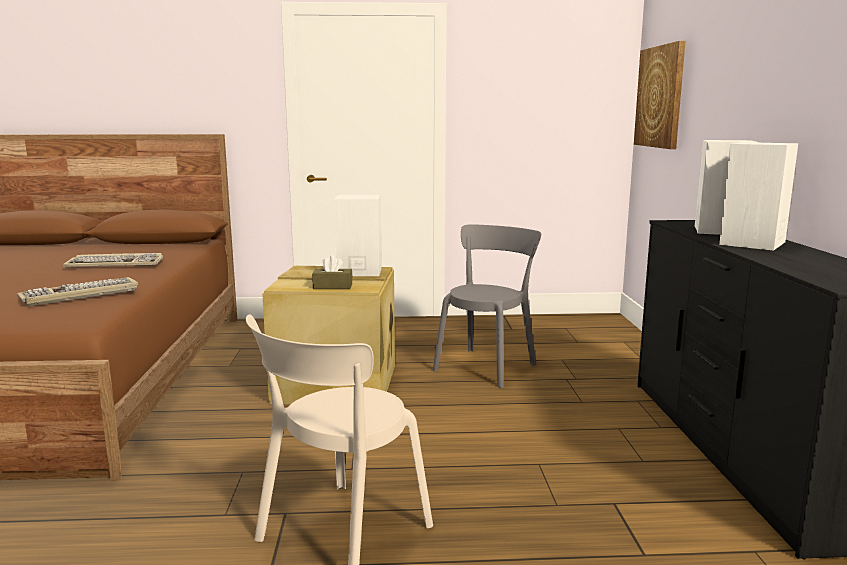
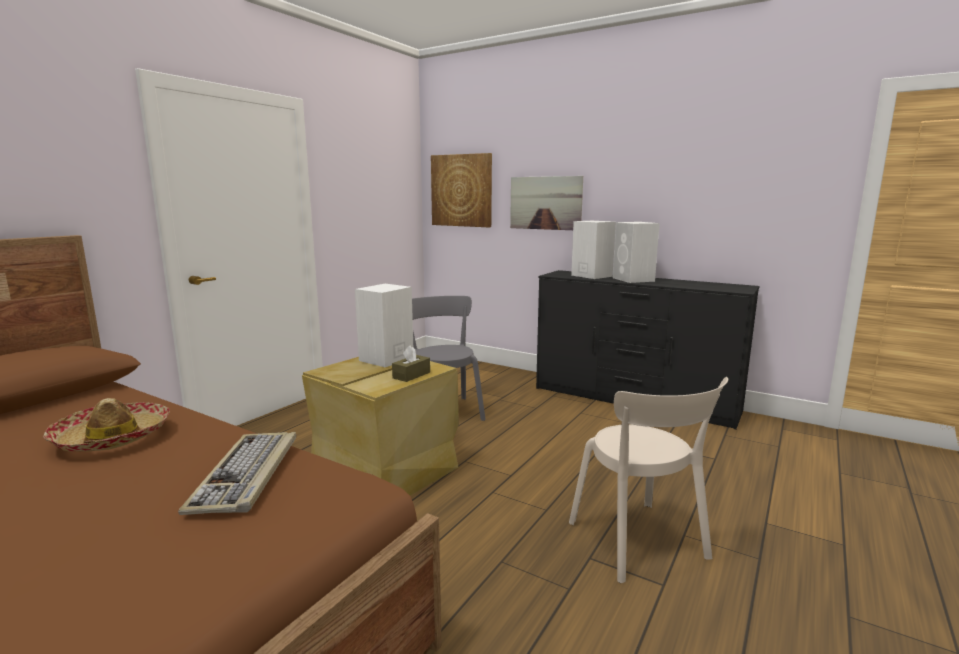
camera: 55 degrees left, 0 degrees up
keyboard [63,253,163,267] -> hat [44,398,170,451]
none -> picture [510,176,583,230]

